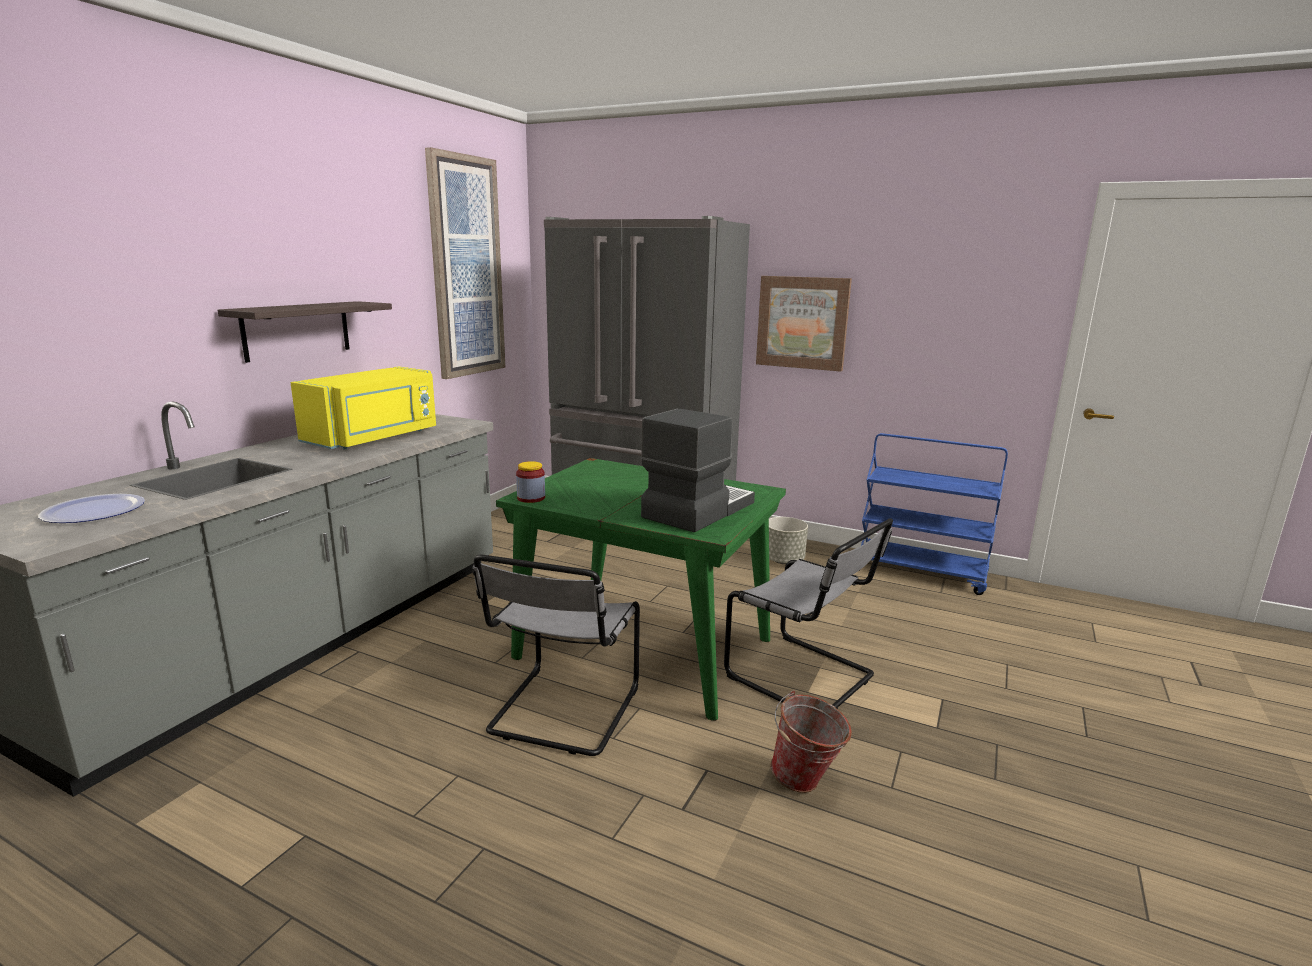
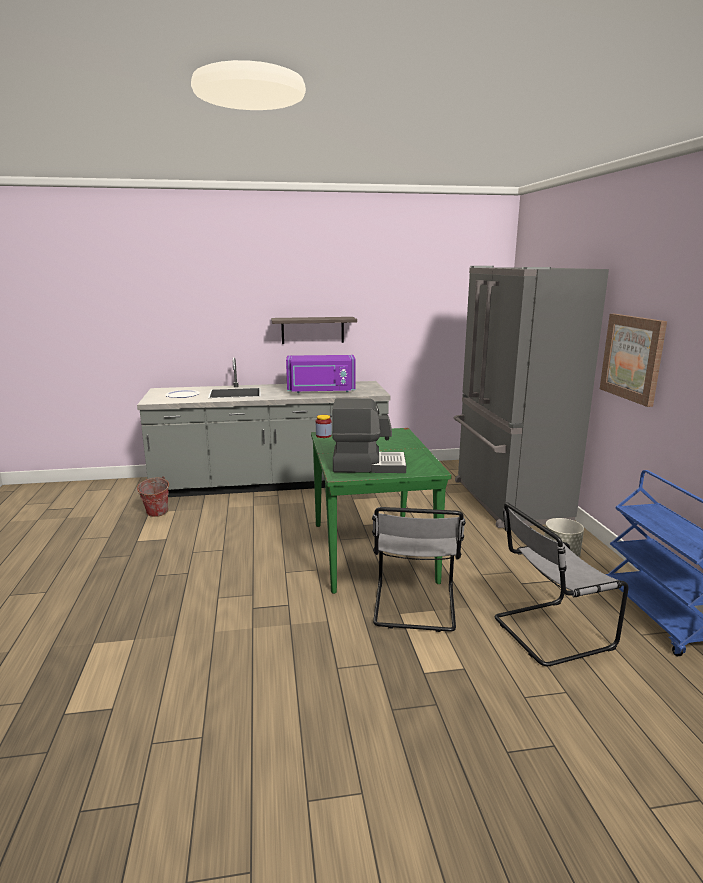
camera: 55 degrees right, 0 degrees up
yellow microwave [291,367,436,449] -> purple microwave [286,355,356,393]
picture [425,147,505,379] -> none
grey chair [472,554,640,756] -> grey chair moved to [495,502,628,666]
bucket [770,690,852,793] -> bucket moved to [136,476,169,517]

